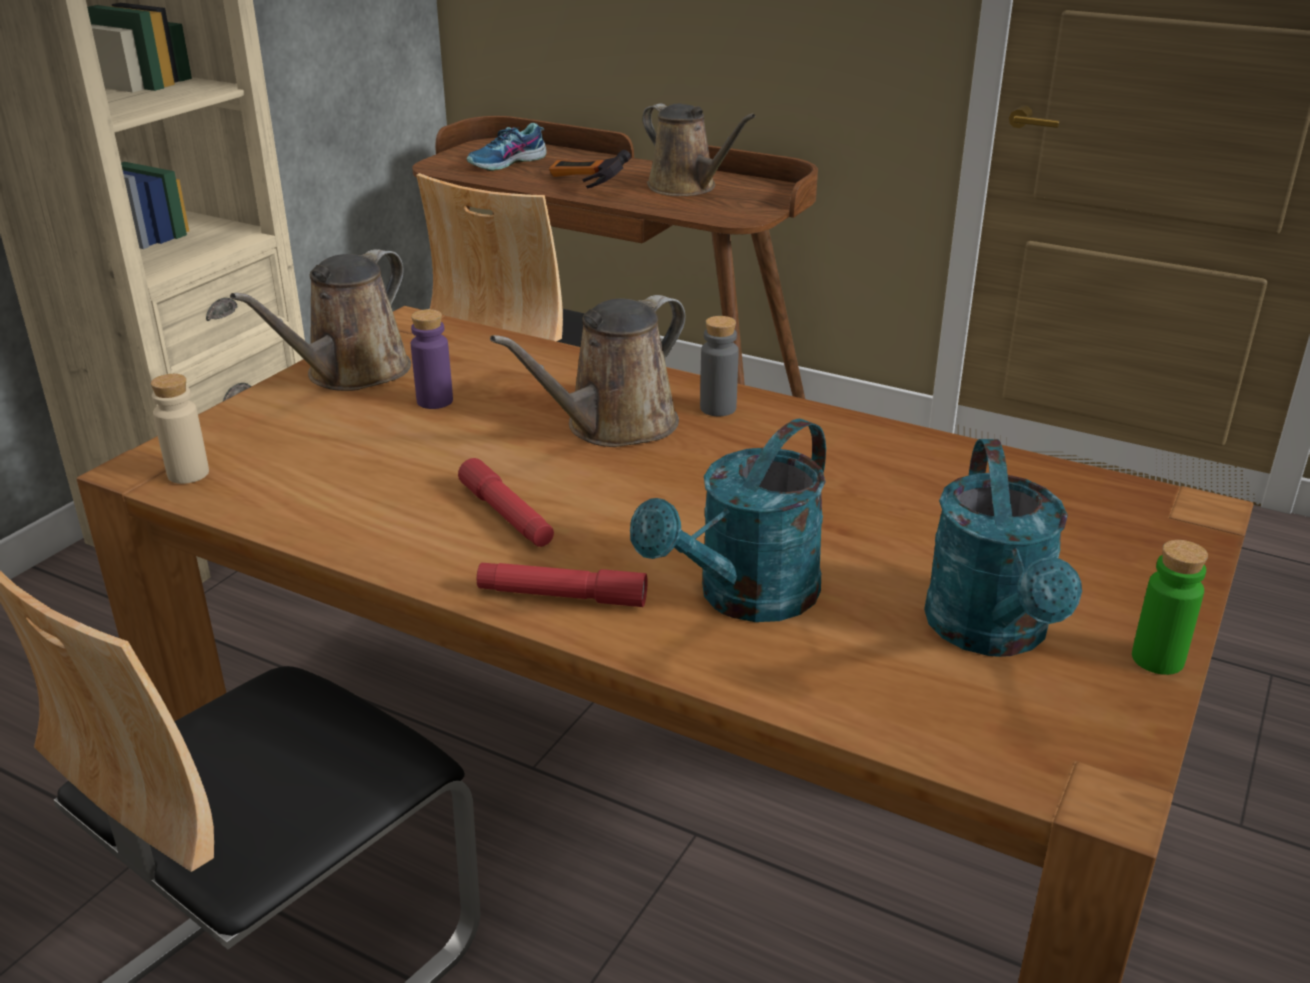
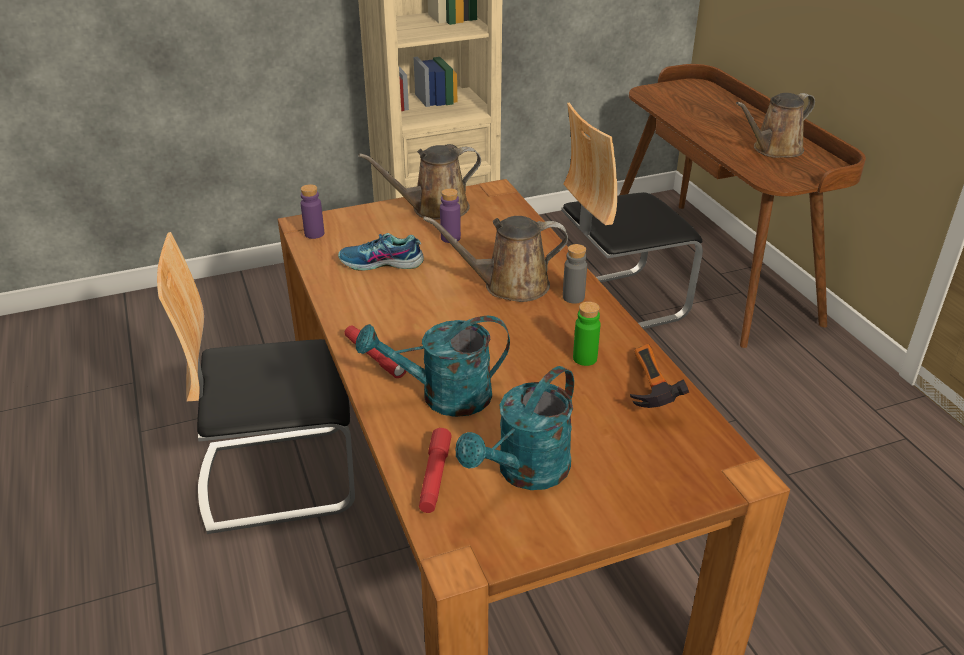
camera: 40 degrees right, 5 degrees up
beige bottle [151,374,209,484] -> purple bottle [301,184,324,239]
red flashlight [458,458,554,547] -> red flashlight moved to [419,428,452,513]
shoe [467,123,547,171] -> shoe moved to [338,233,424,271]
hammer [549,150,631,188] -> hammer moved to [630,344,689,408]
brown watering can [642,104,755,196] -> brown watering can turned 60 degrees clockwise [736,93,815,158]
green bottle [1132,540,1208,675] -> green bottle moved to [573,301,600,366]

